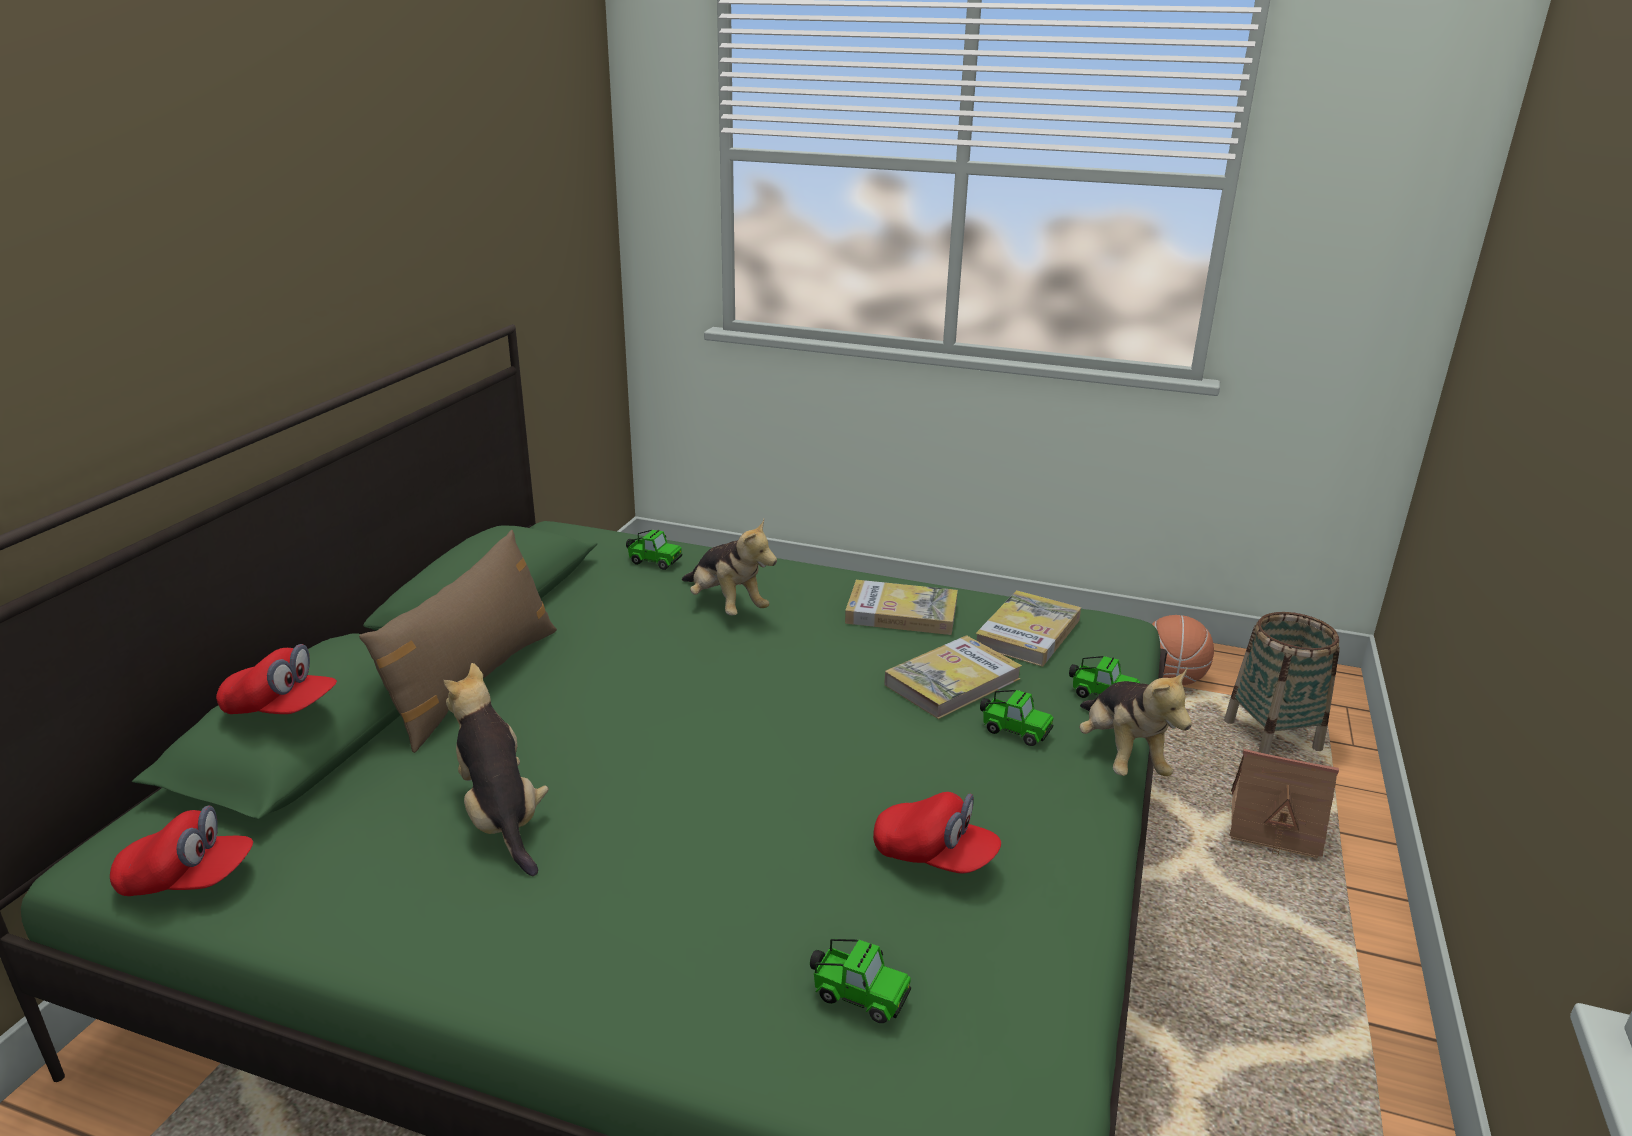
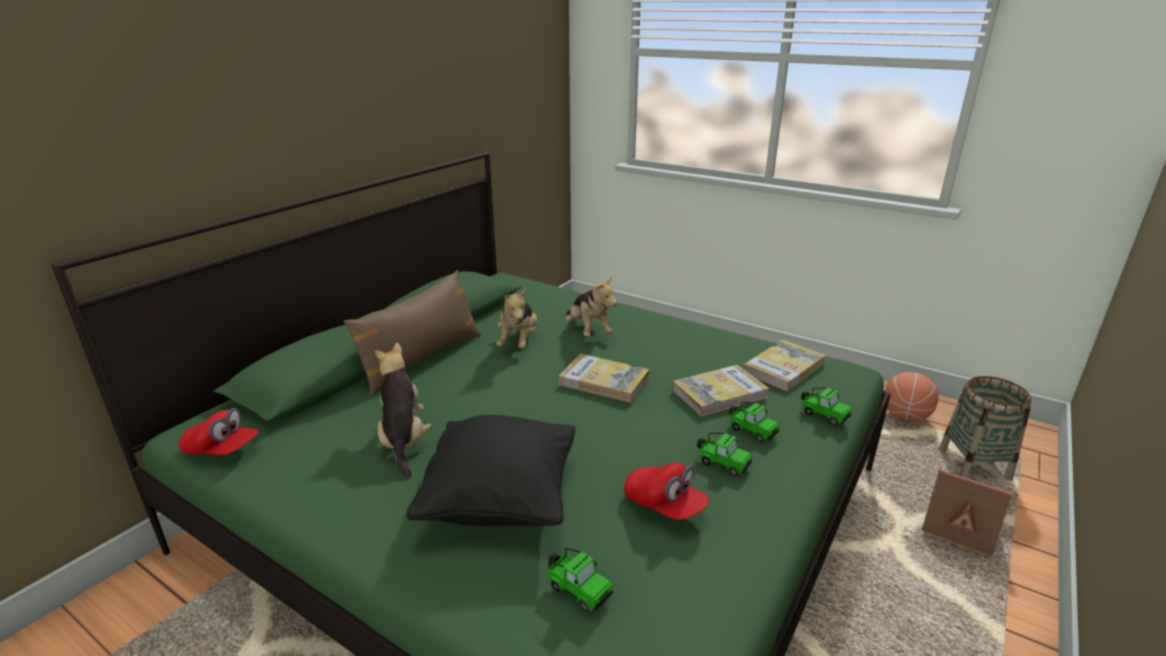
camera: 15 degrees right, 0 degrees up
red cap [216,644,337,714] -> none
toy car [626,530,682,570] -> toy car moved to [697,433,752,476]
book [845,580,958,635] -> book moved to [559,354,650,403]
plush toy [1079,667,1192,776] -> plush toy moved to [496,289,537,349]
none -> black pillow [406,415,575,526]

